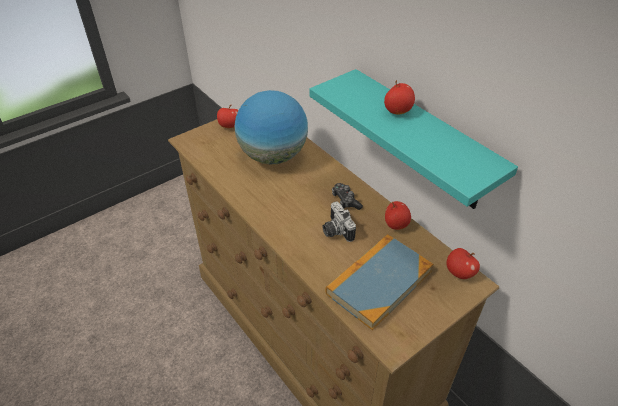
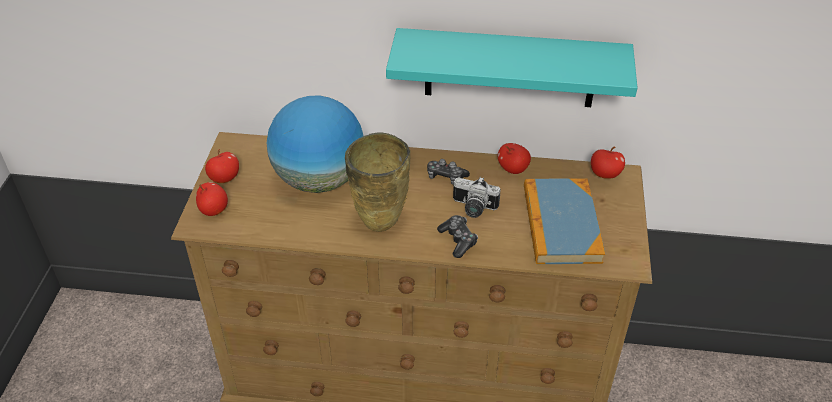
camera: 45 degrees left, 0 degrees up
apple [384,80,415,114] -> apple moved to [196,182,228,216]
none -> beige vase [345,132,410,232]
none -> game controller [437,215,478,258]

